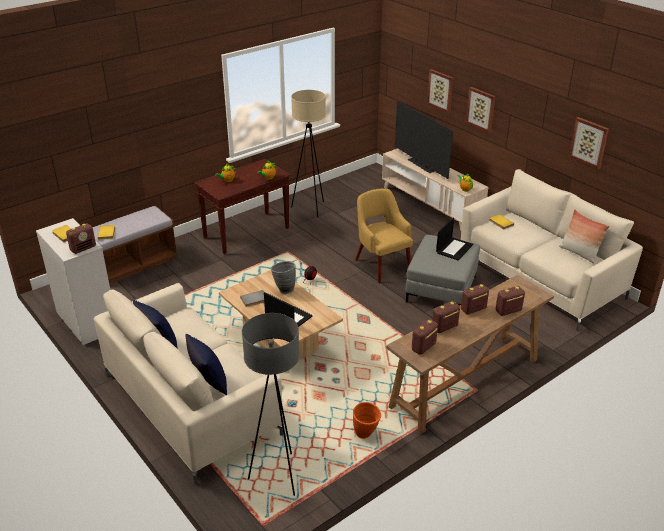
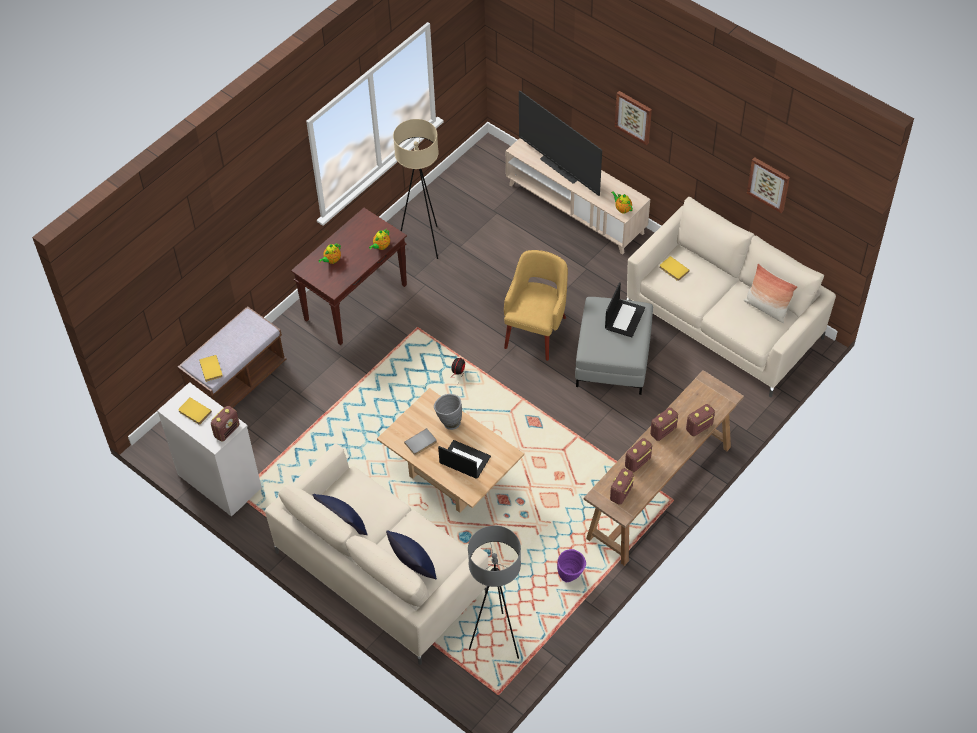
camera: 10 degrees left, 20 degrees up
orange vase [353,402,381,439] -> purple vase [557,549,586,582]
yellow armchair [355,188,413,283] -> yellow armchair turned 60 degrees clockwise [504,250,568,361]
picture [427,69,453,113] -> none

